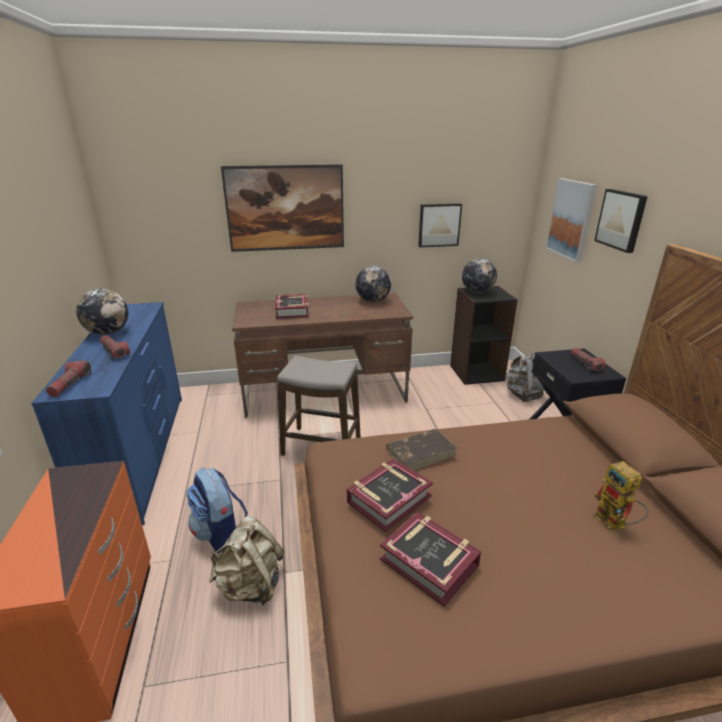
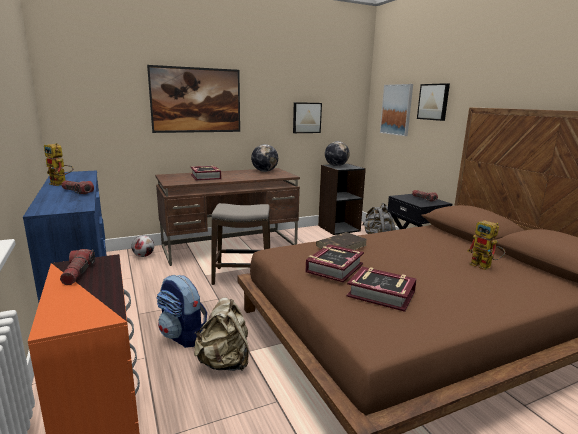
camera: 15 degrees left, 10 degrees down
flashlight [46,360,91,397] -> flashlight moved to [60,249,95,285]
globe [76,289,128,335] -> toy robot [44,143,73,186]
none -> football [131,235,154,257]

